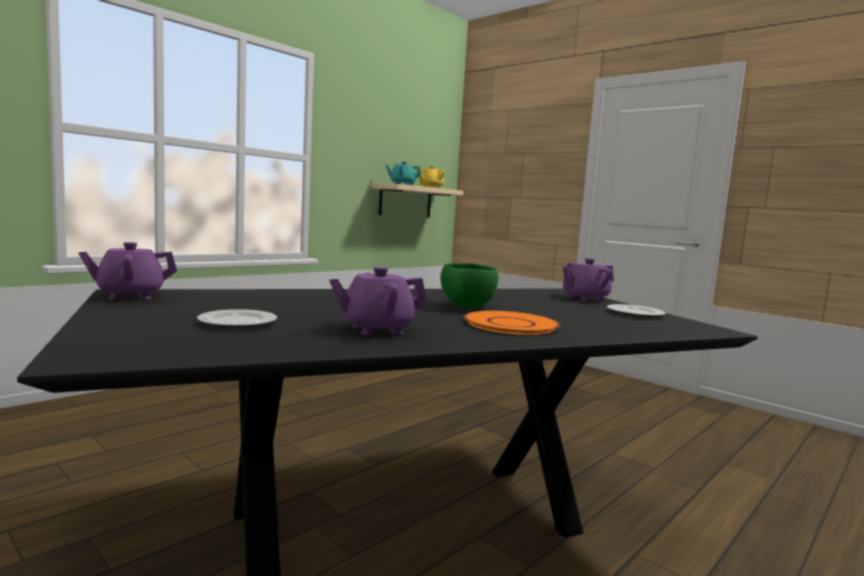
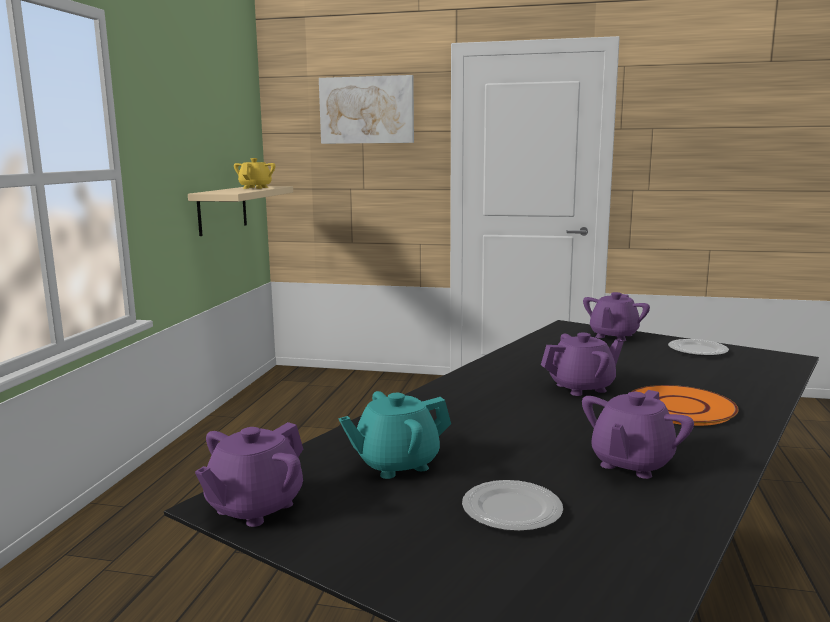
camera: 30 degrees left, 5 degrees up
turquoise teapot [385,162,421,185] -> turquoise teapot moved to [339,391,451,479]
green bowl [440,263,498,309] -> purple teapot [541,333,624,396]
none -> picture [319,75,414,144]

